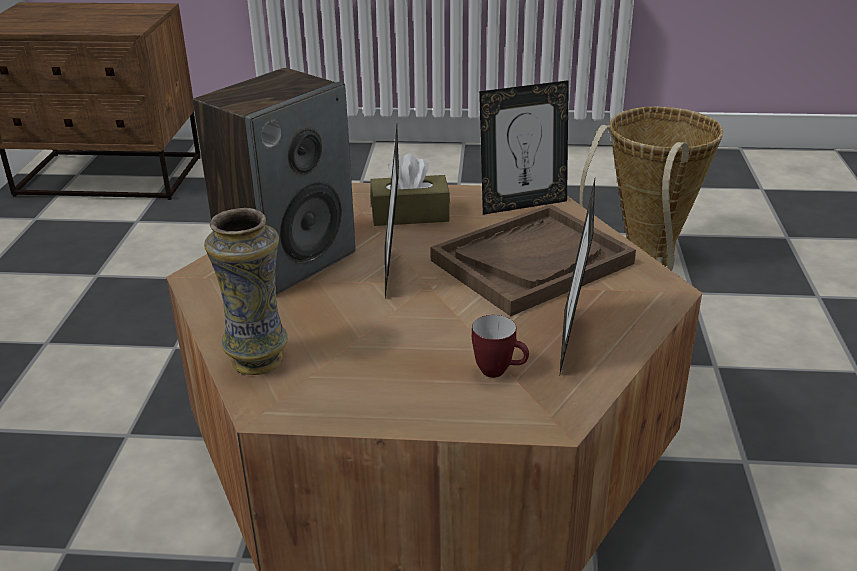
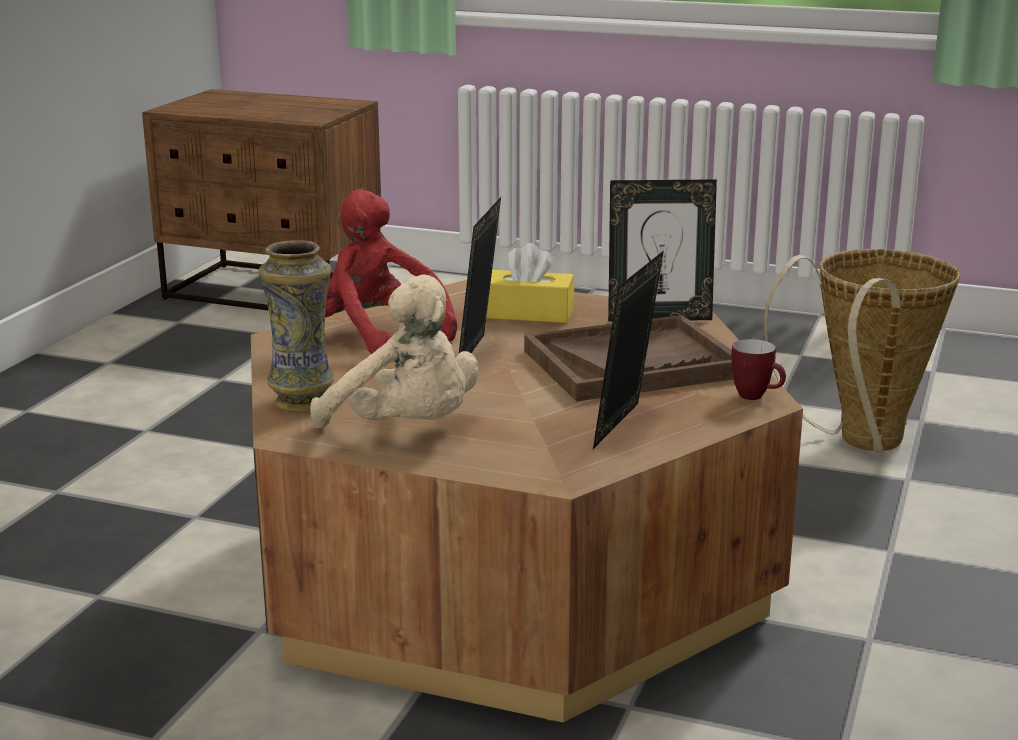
camera: 15 degrees right, 10 degrees down
speaker [193,68,356,295] -> red plush toy [325,189,457,354]
brown tissue box [370,154,450,226] -> yellow tissue box [486,243,574,323]
mug [472,315,529,378] -> mug moved to [731,339,786,400]
none -> beige plush toy [310,275,479,428]

